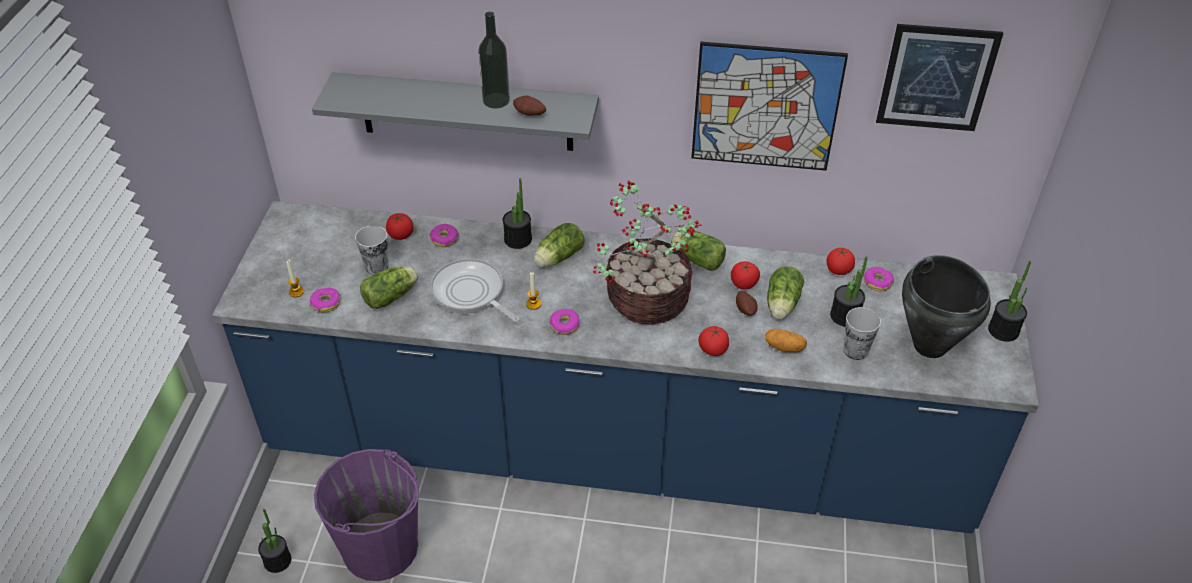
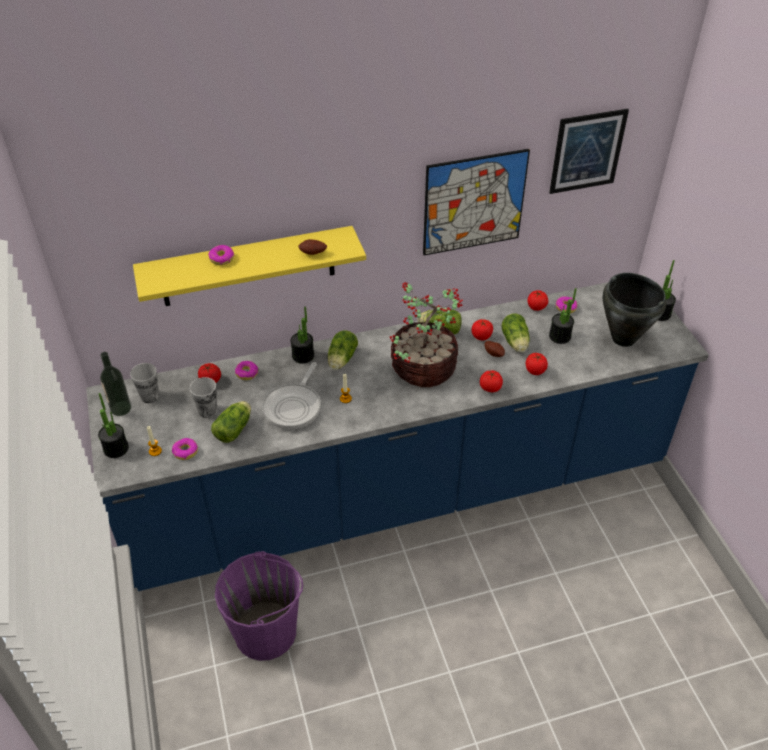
camera: 25 degrees left, 0 degrees up
potted plant [258,508,291,573] -> potted plant moved to [98,393,129,458]
grey shelf [312,72,599,151] -> yellow shelf [133,226,366,306]
frying pan [431,259,520,322] -> frying pan turned 90 degrees counterclockwise [262,362,321,429]
bottle [478,12,510,108] -> bottle moved to [100,352,131,416]
donut [550,309,580,335] -> donut moved to [208,245,235,265]
potato [765,329,807,352] -> tomato [526,353,548,375]
cup [844,307,881,360] -> cup moved to [130,363,159,403]

